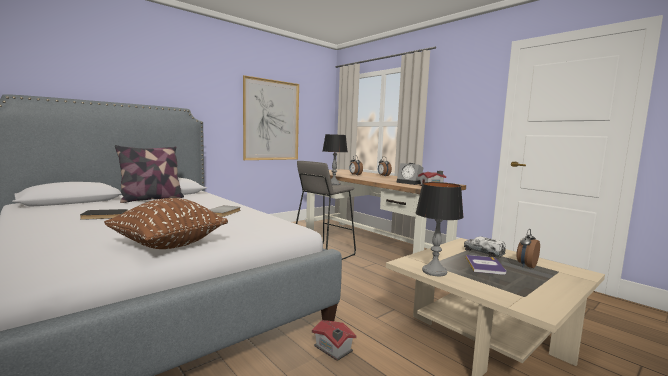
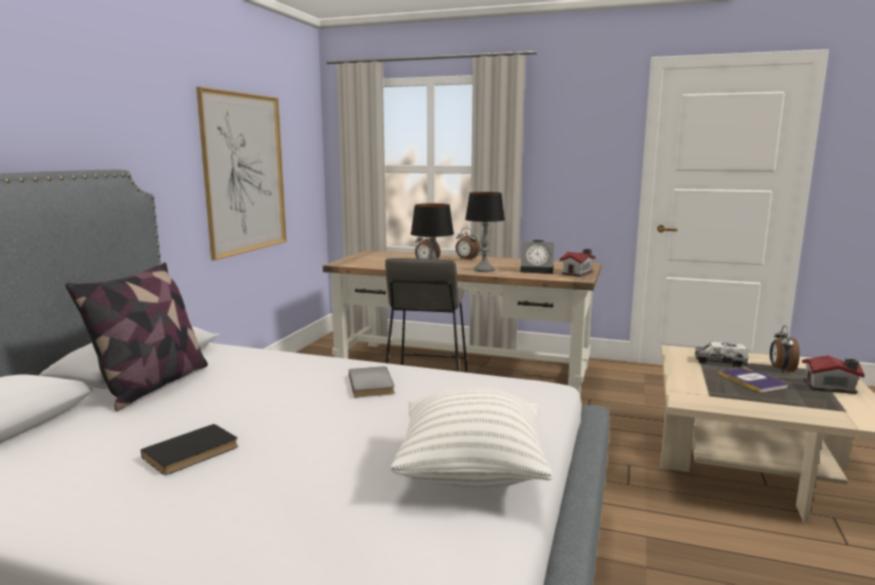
camera: 30 degrees left, 5 degrees up
brown pillow [104,198,228,249] -> white pillow [390,388,553,489]
toy house [312,320,357,361] -> toy house moved to [802,355,865,394]
table lamp [416,182,464,276] -> table lamp moved to [465,192,505,272]

